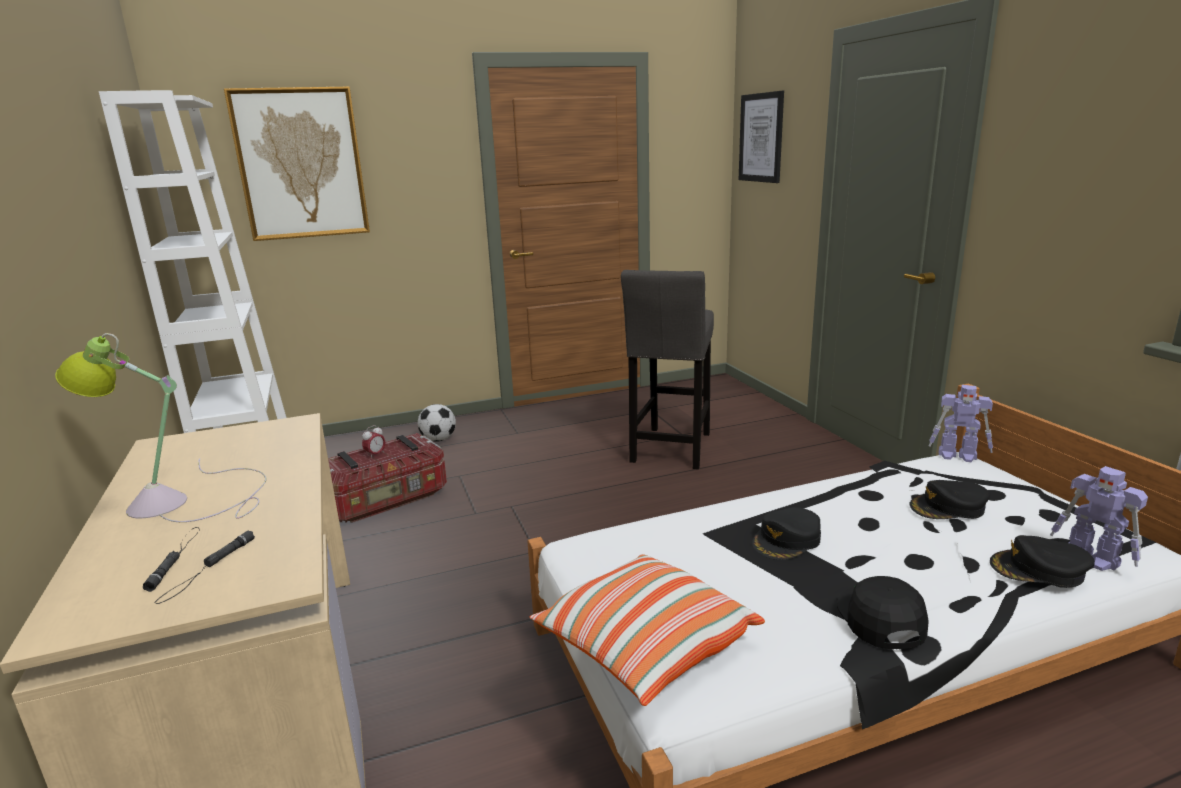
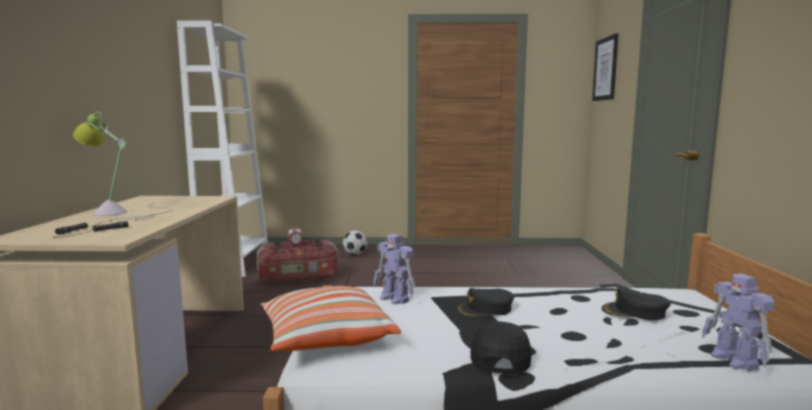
camera: 20 degrees right, 10 degrees down
picture [224,87,370,241] -> none
grey stool [621,270,714,469] -> none
toy robot [929,385,993,462] -> toy robot moved to [373,234,415,305]
black cap [990,535,1094,588] -> none

